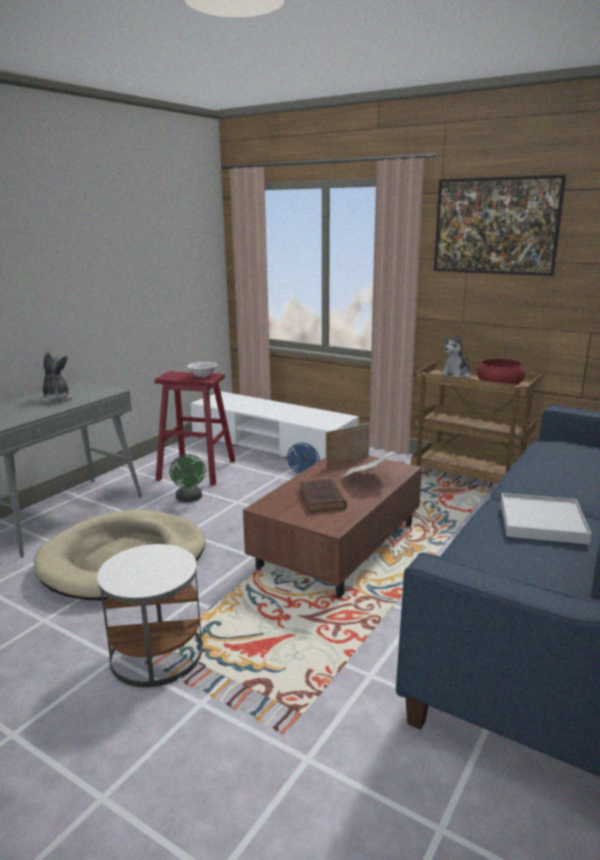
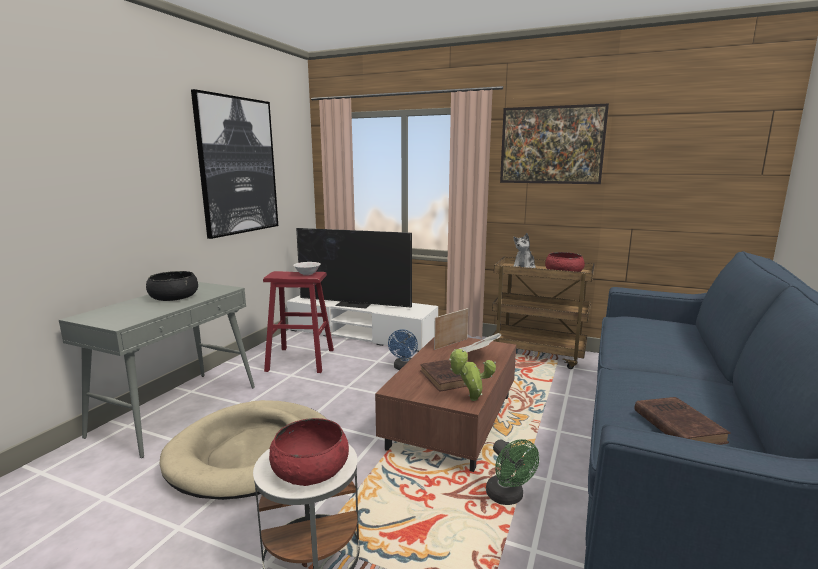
camera: 10 degrees left, 5 degrees down
plush toy [41,351,73,403] -> black bowl [146,271,198,301]
green fan [169,454,206,502] -> green fan moved to [486,439,539,505]
white tray [501,493,591,545] -> none
none -> picture [191,89,278,239]
none -> red bowl [269,418,349,486]
none -> television [296,228,412,308]
none -> potted plant [449,349,496,401]
none -> brown book [634,397,731,445]

